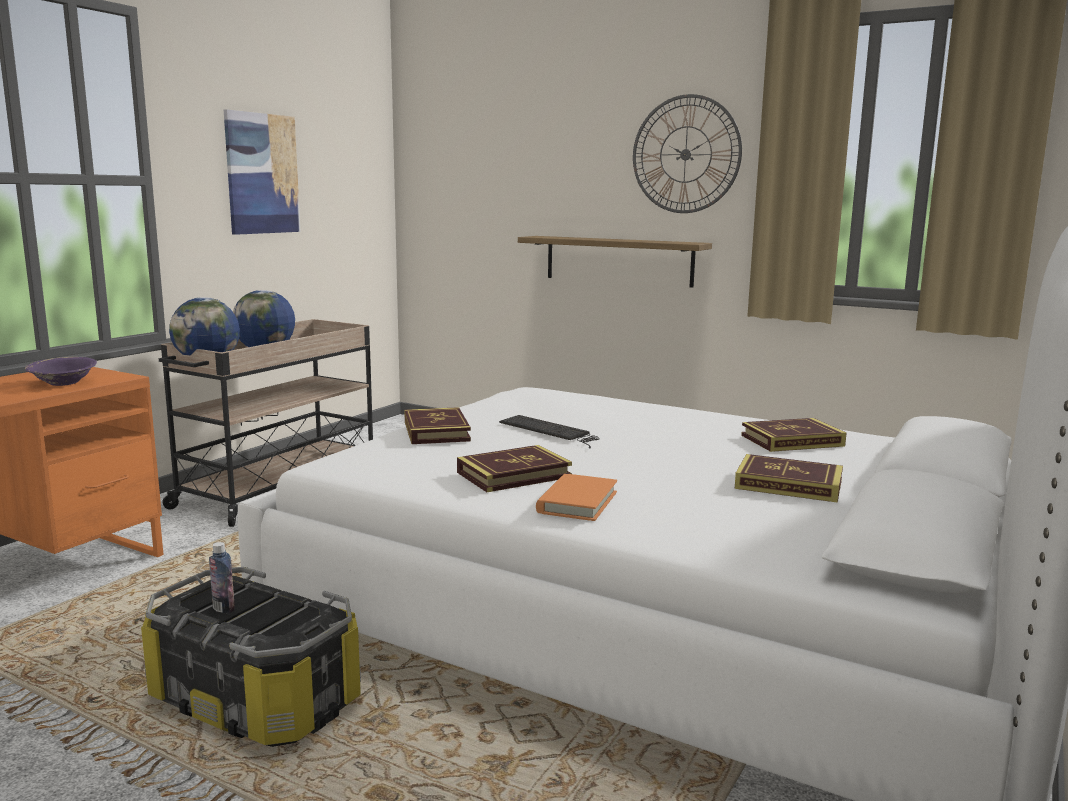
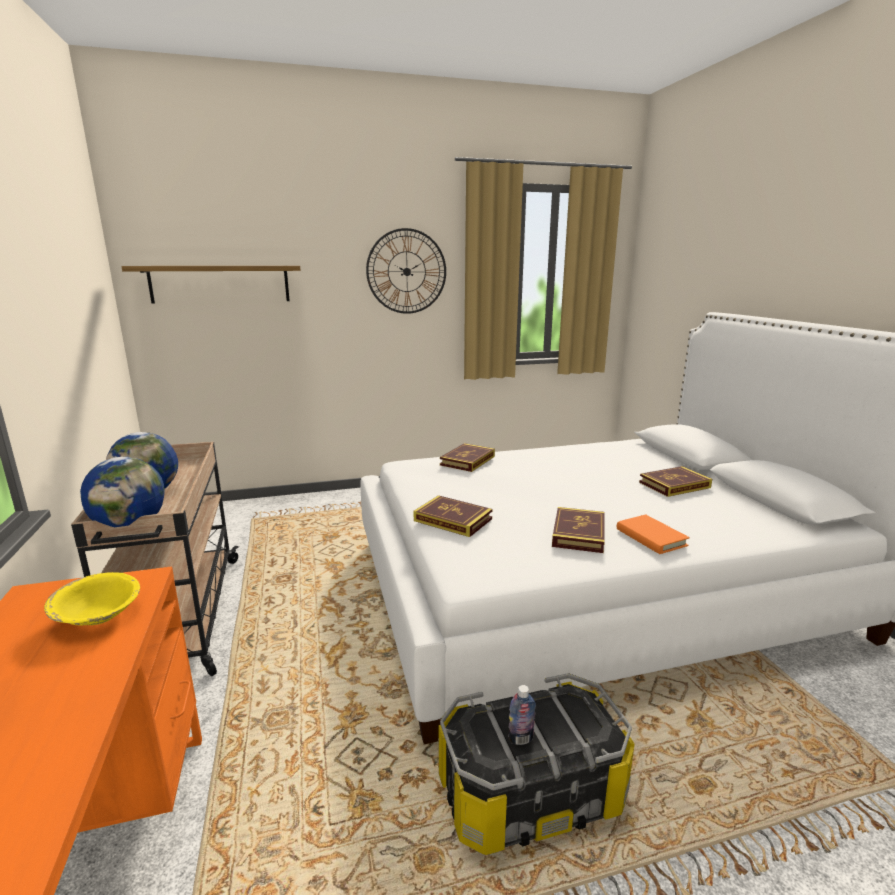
camera: 45 degrees left, 5 degrees up
purple bowl [25,357,97,386] -> yellow bowl [44,572,140,625]
picture [224,109,301,235] -> none
keyboard [499,415,600,449] -> none
shelf [518,236,712,288] -> shelf moved to [122,266,301,304]
book [741,418,847,452] -> book moved to [440,443,495,472]

